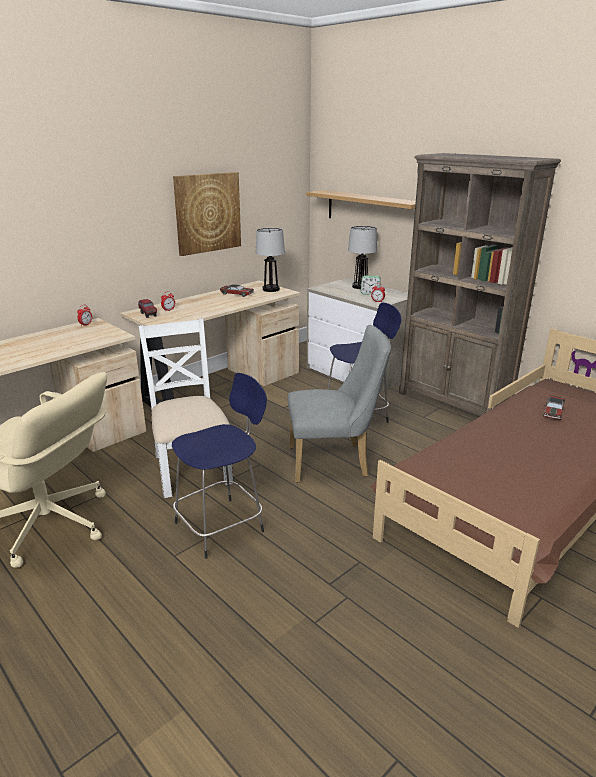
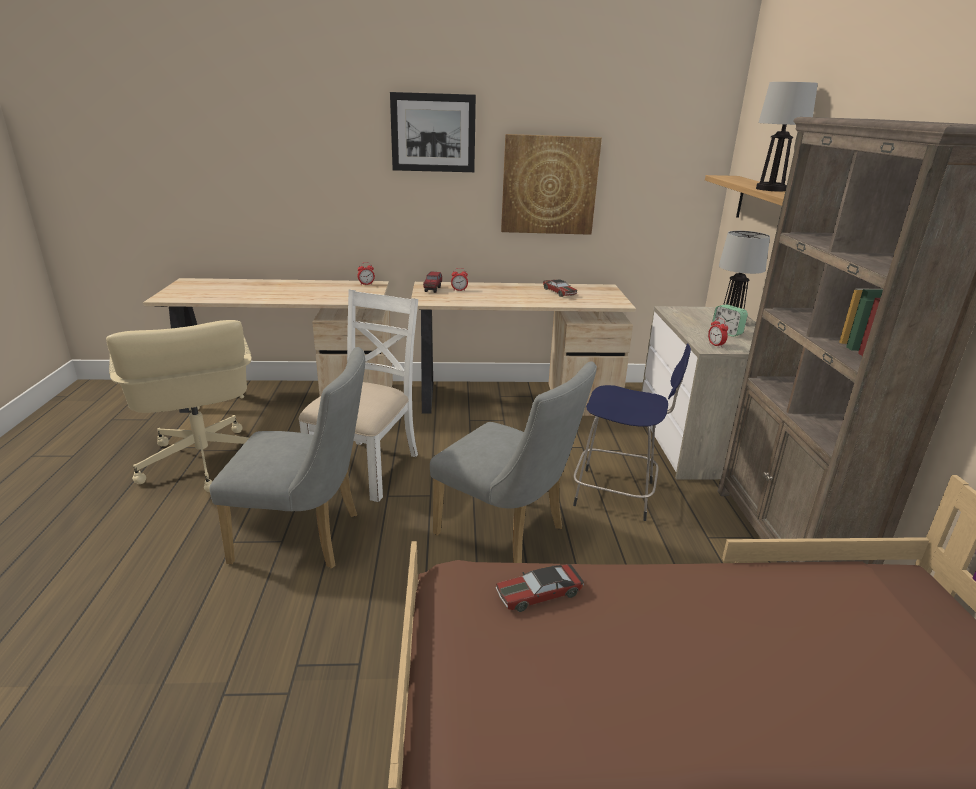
camera: 40 degrees right, 0 degrees up
blue stool [172,373,267,559] -> grey chair [209,347,365,569]
table lamp [256,228,285,292] -> table lamp moved to [756,82,818,191]
toy car [543,395,565,420] -> toy car moved to [496,564,584,612]
none -> picture [390,92,476,172]

